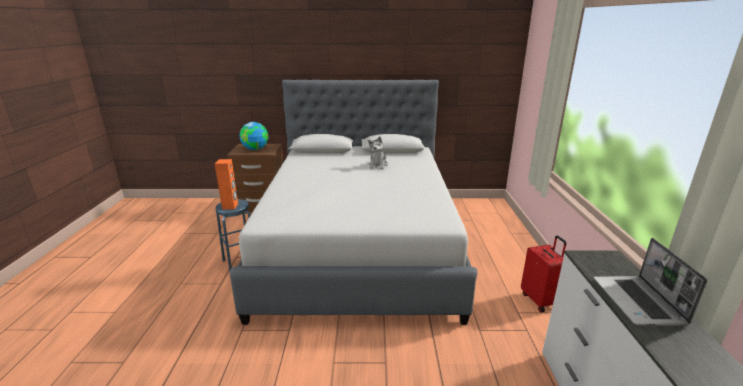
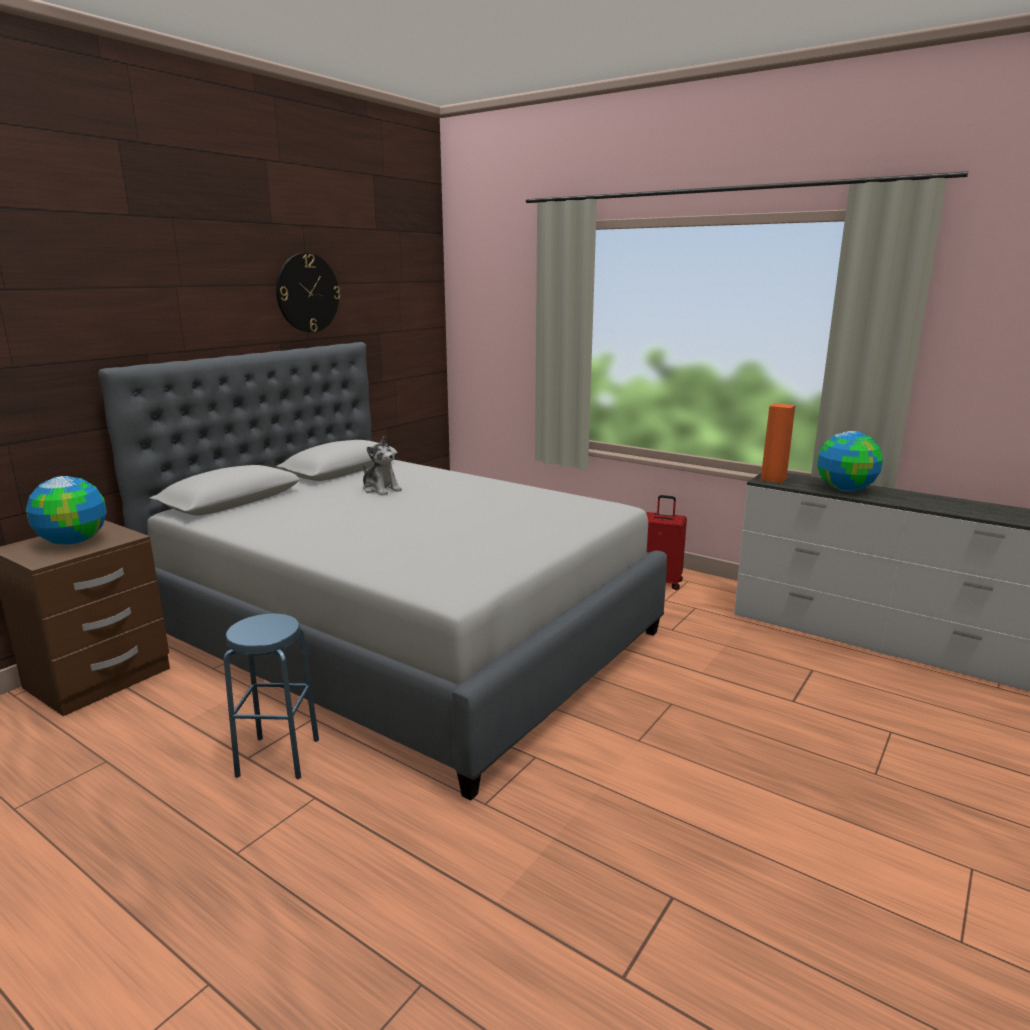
camera: 55 degrees left, 5 degrees down
orange speaker [215,159,238,210] -> orange speaker moved to [761,403,795,483]
laptop [594,238,707,325] -> globe [817,431,883,492]
none -> wall clock [276,253,340,333]

